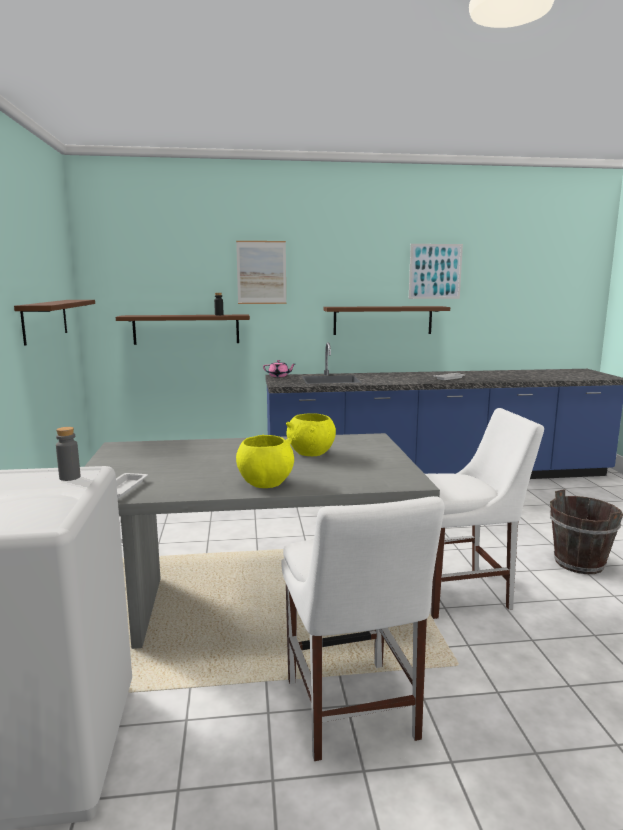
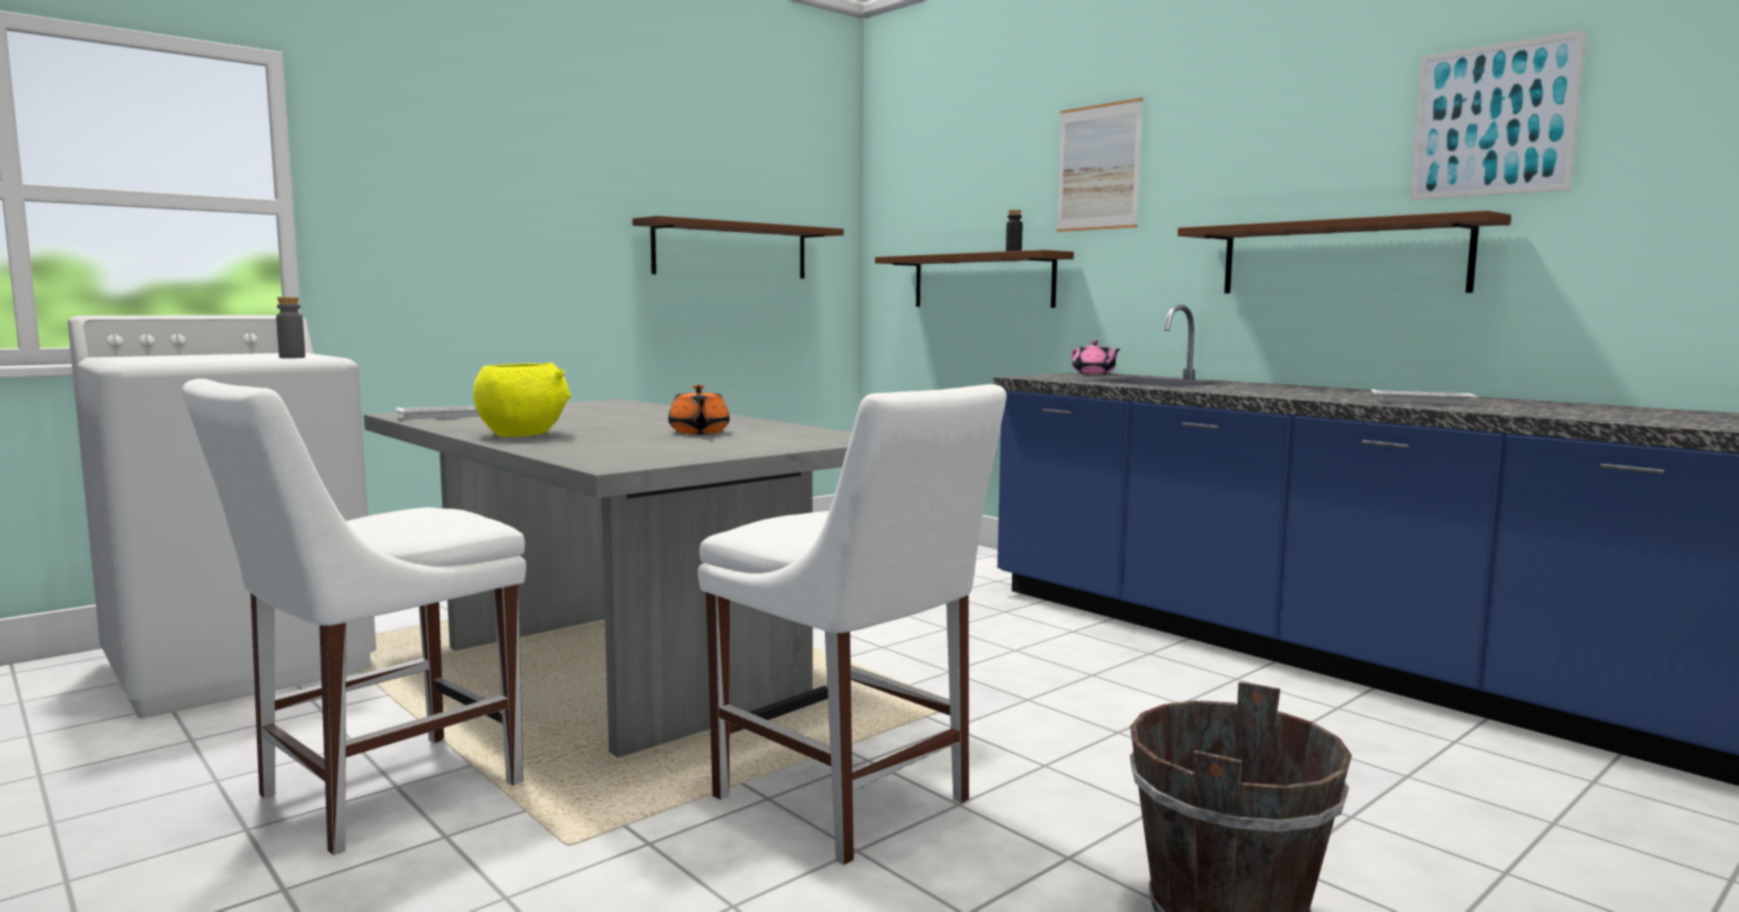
camera: 55 degrees right, 5 degrees down
yellow bowl [286,413,336,456] -> orange teapot [668,385,730,434]

